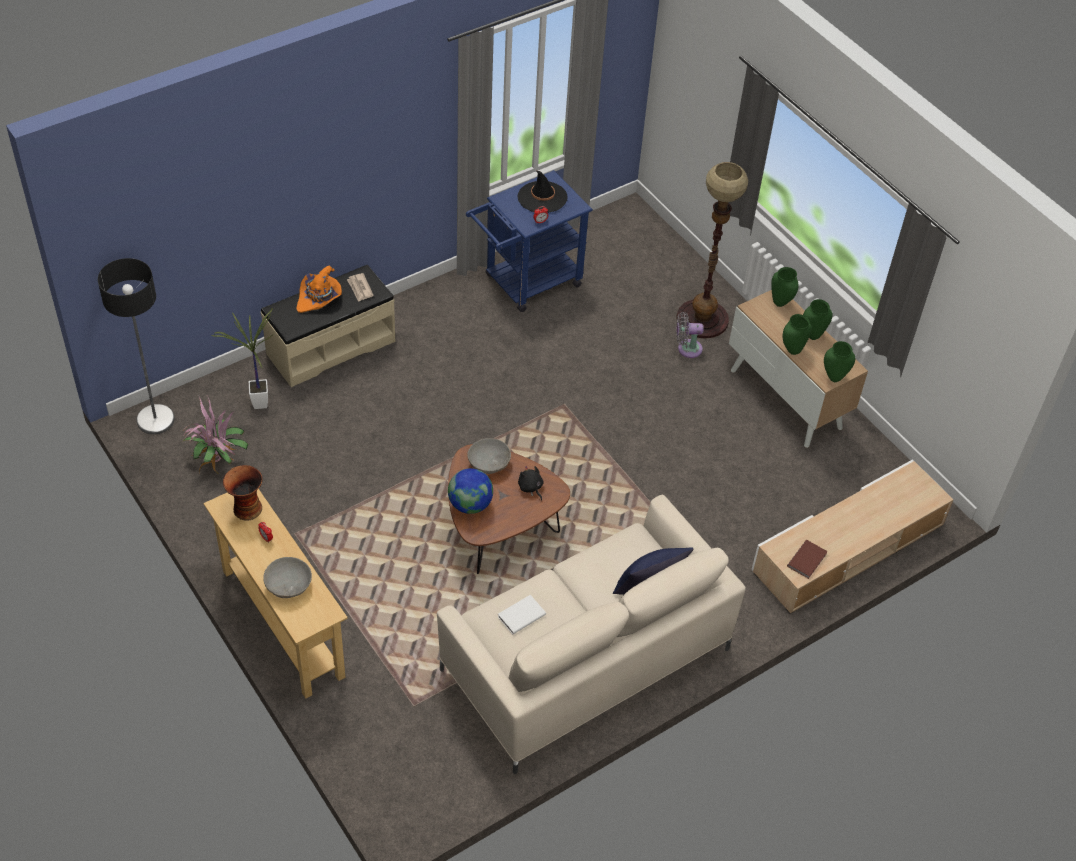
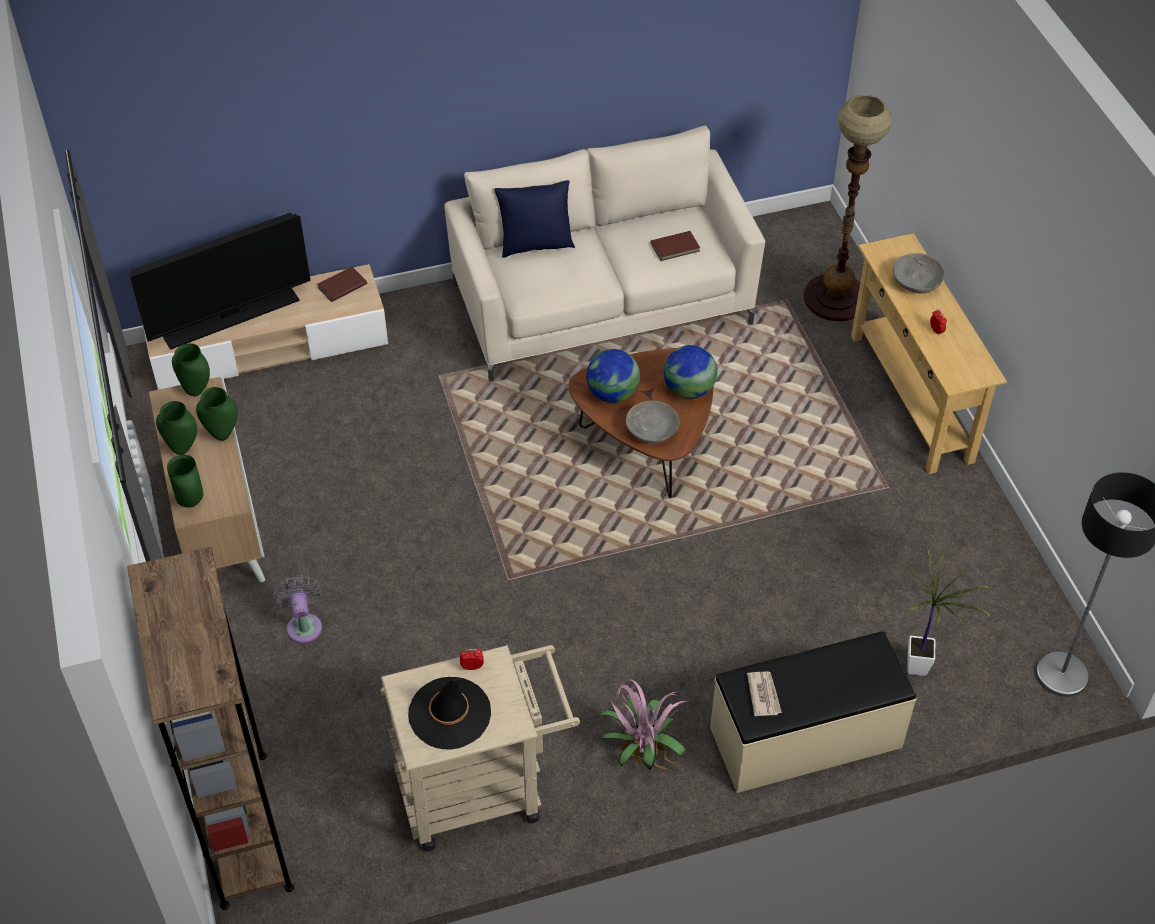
camera: 160 degrees left, 0 degrees up
potted plant [181,396,249,474] -> potted plant moved to [598,680,688,771]
vase [223,465,263,521] -> none
orange hat [296,266,342,313] -> none
blue cart [466,170,593,312] -> beige cart [380,645,580,851]
white book [498,595,546,634] -> brown book [651,231,700,261]
black plush toy [518,466,543,501] -> globe [586,349,640,403]
floor lamp [676,162,748,338] -> floor lamp moved to [804,95,892,321]
grey fan [676,312,704,358] -> grey fan turned 120 degrees counterclockwise [273,574,322,643]
none -> brown bookcase [127,547,294,910]
none -> television [130,212,311,350]

